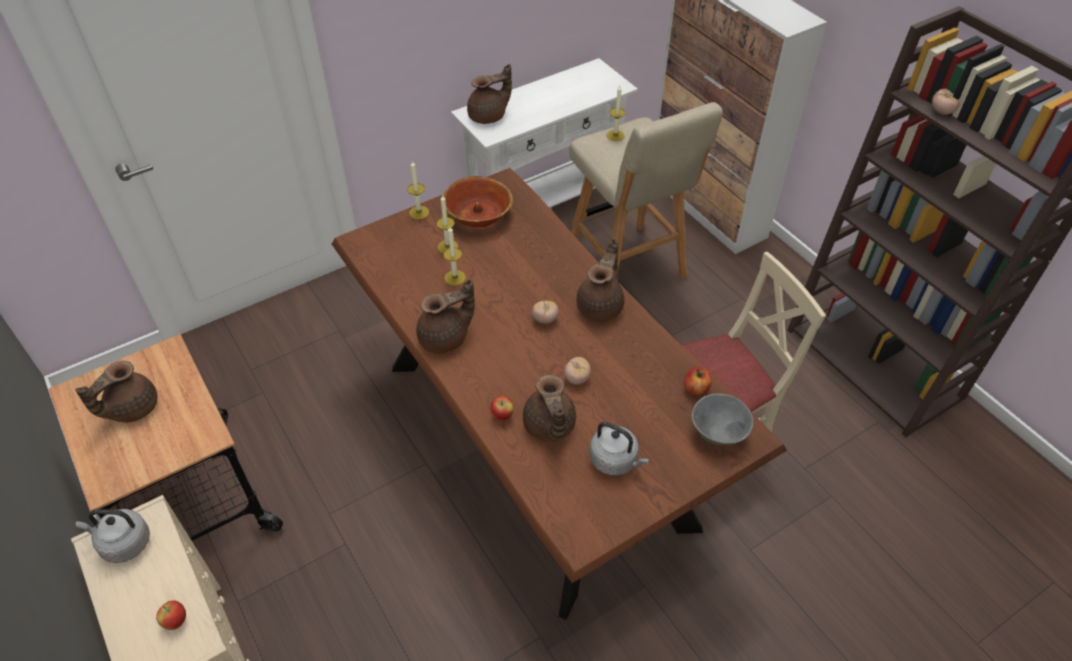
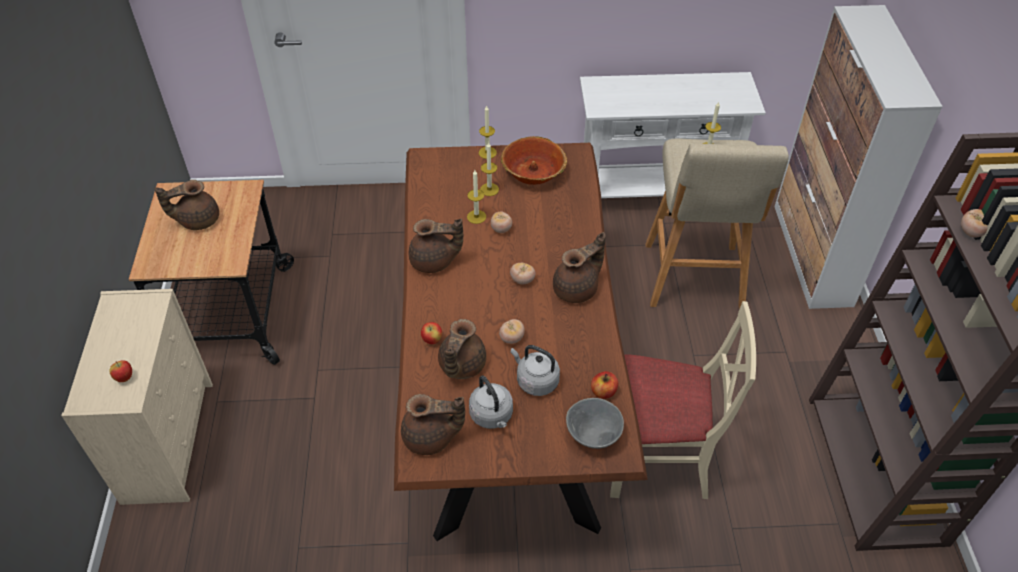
camera: 30 degrees right, 0 degrees up
grey kettle [76,509,150,563] -> grey kettle moved to [511,345,560,396]
brown teapot [467,64,512,124] -> brown teapot moved to [401,394,465,455]
none -> tomato [491,212,512,233]

